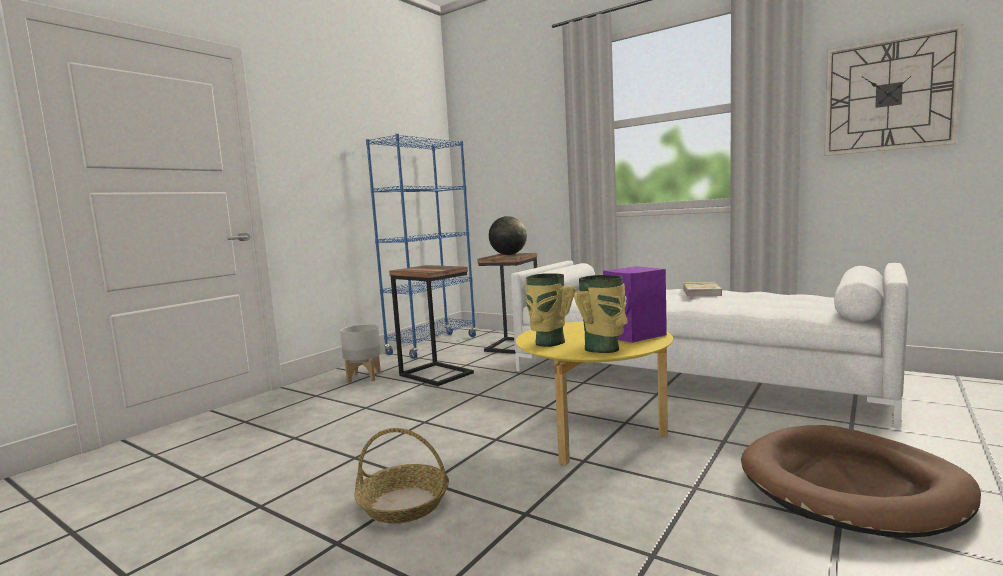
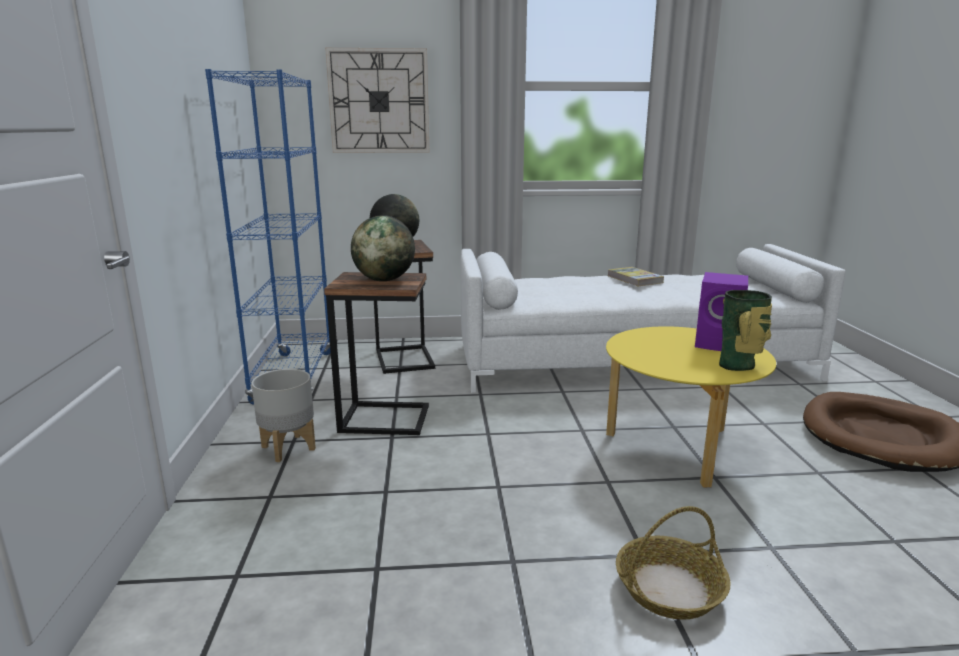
camera: 40 degrees left, 10 degrees up
vase [525,273,576,347] -> none
wall clock [824,24,963,156] -> wall clock moved to [325,48,429,153]
none -> globe [351,215,415,281]

